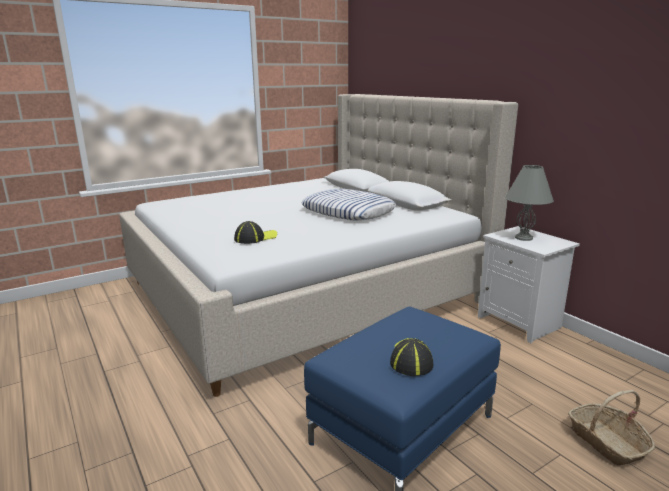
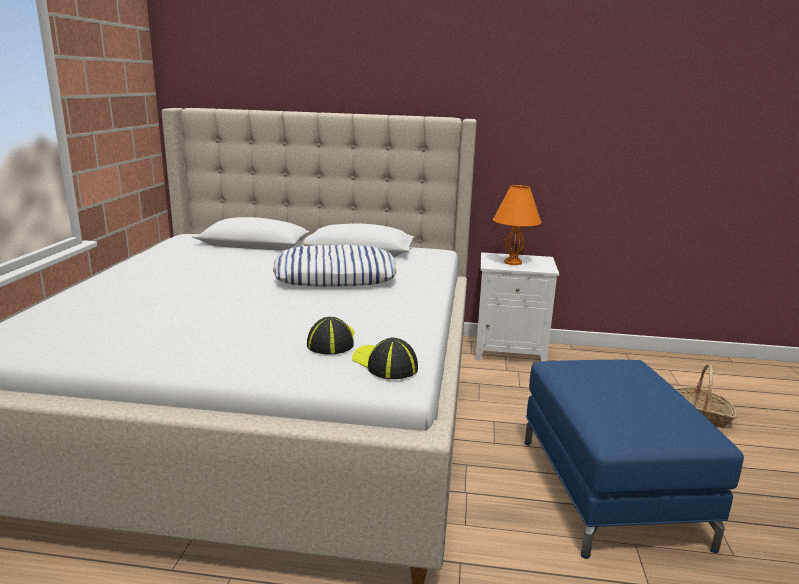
camera: 50 degrees left, 0 degrees up
cap [390,338,433,376] -> cap moved to [352,338,418,379]
grey table lamp [505,165,554,241] -> orange table lamp [493,185,542,265]

